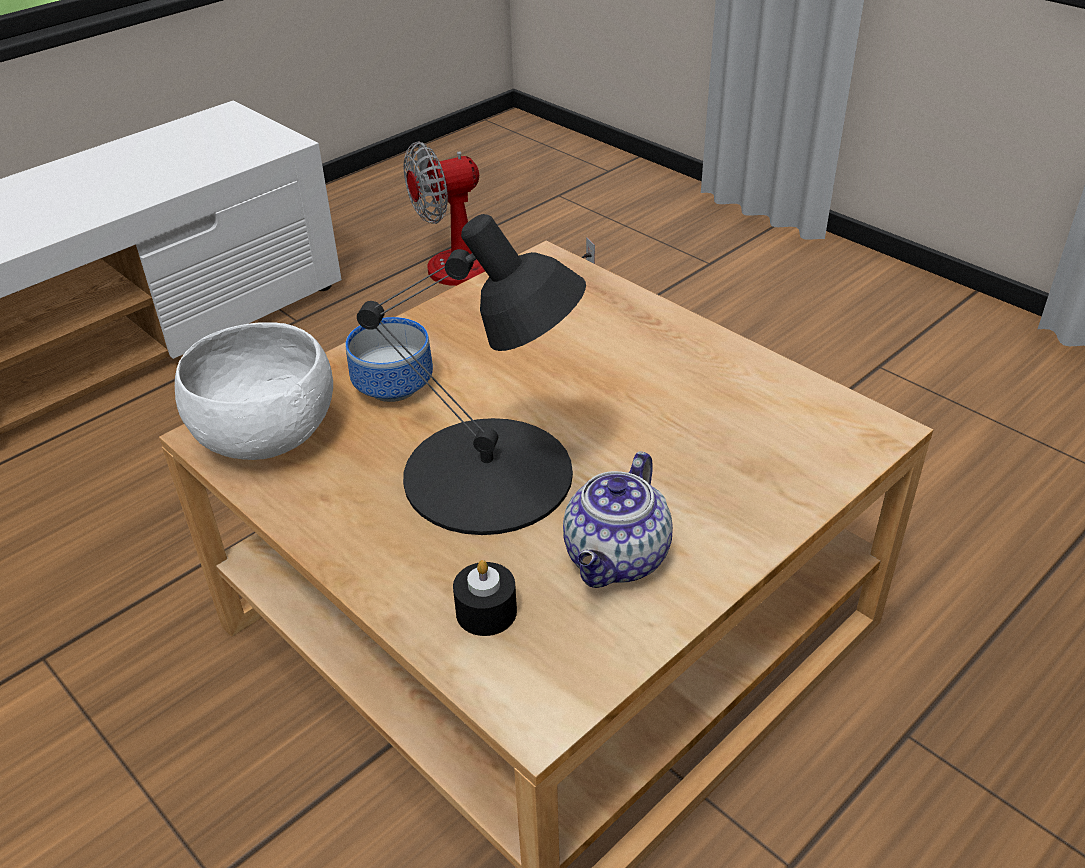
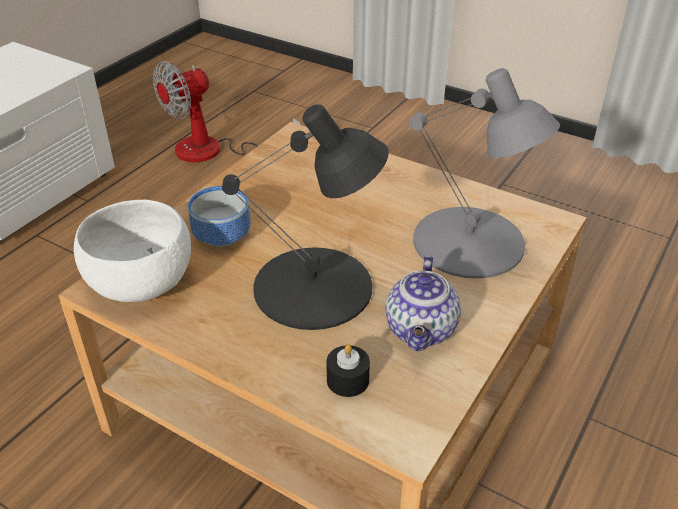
camera: 15 degrees left, 0 degrees up
none -> grey table lamp [409,68,560,279]

